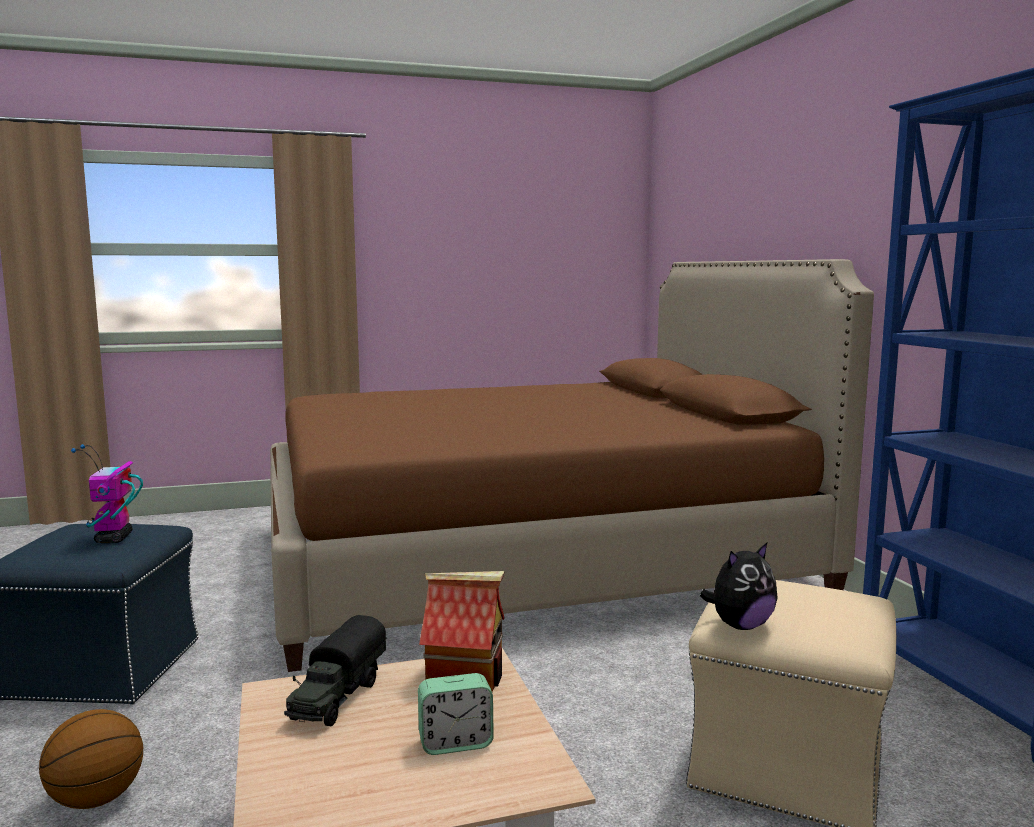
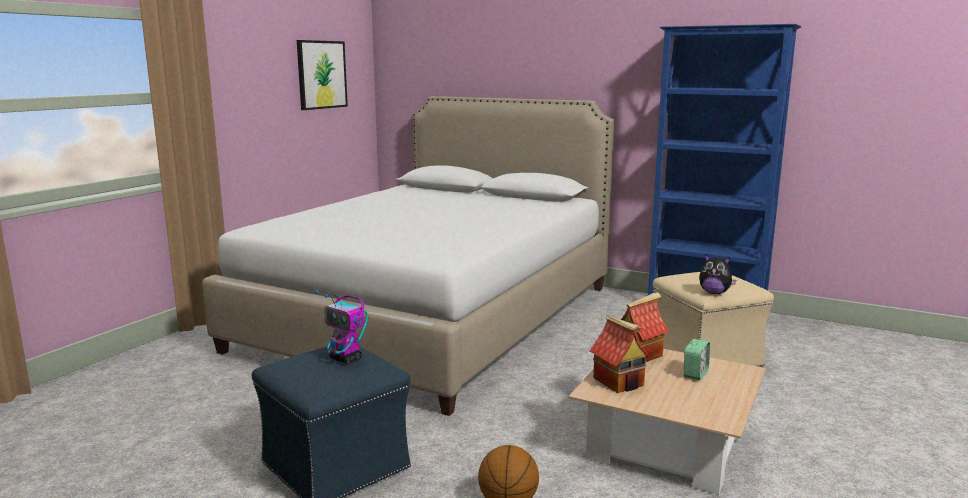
camera: 45 degrees left, 5 degrees up
brown bed [270,259,874,672] -> white bed [202,96,614,416]
toy truck [284,615,386,726] -> toy house [590,315,650,393]
plush toy [700,543,778,630] -> plush toy turned 105 degrees clockwise [699,254,736,294]
none -> picture [297,40,348,110]

